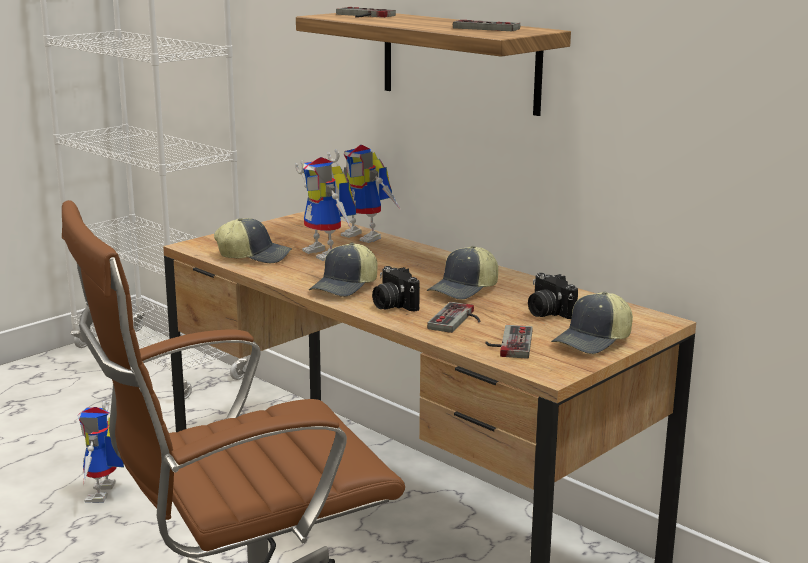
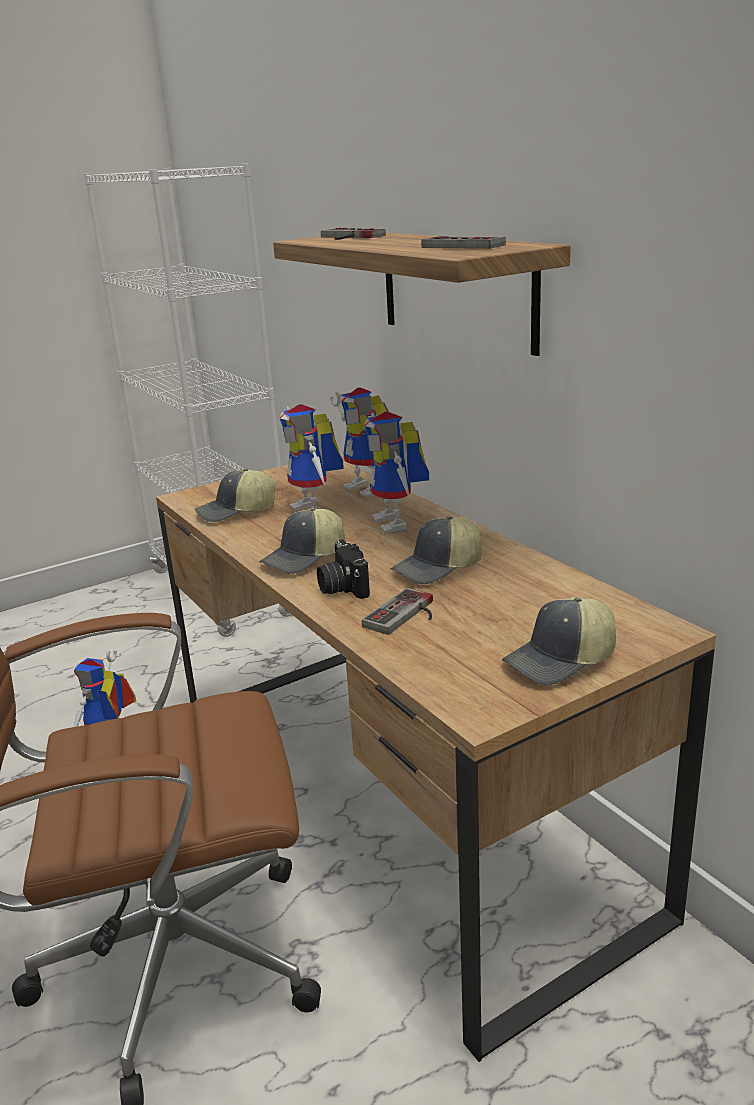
camera: 15 degrees right, 5 degrees up
cap [214,218,292,263] -> cap turned 135 degrees clockwise [195,468,276,522]
game controller [485,325,533,359] -> none
camera [528,273,578,319] -> none
none -> toy robot [364,412,429,534]

